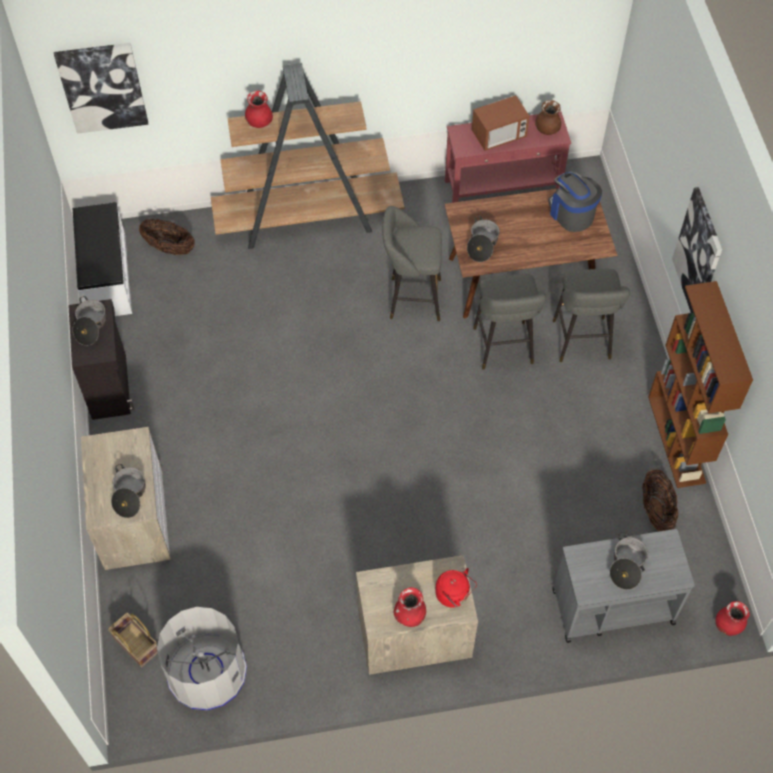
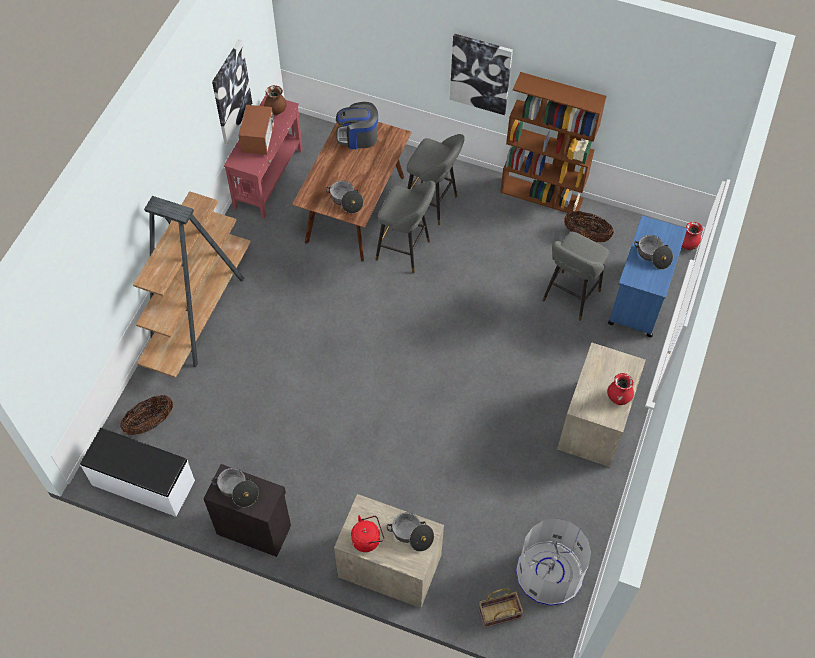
camera: 60 degrees left, 0 degrees up
picture [54,43,148,134] -> picture moved to [212,39,252,145]
red vase [245,91,273,128] -> none
grey stool [382,206,442,321] -> grey stool moved to [542,232,609,321]
red kettle [435,568,477,608] -> red kettle moved to [351,515,384,552]
grey cart [552,529,695,643] -> blue cart [608,216,687,337]

